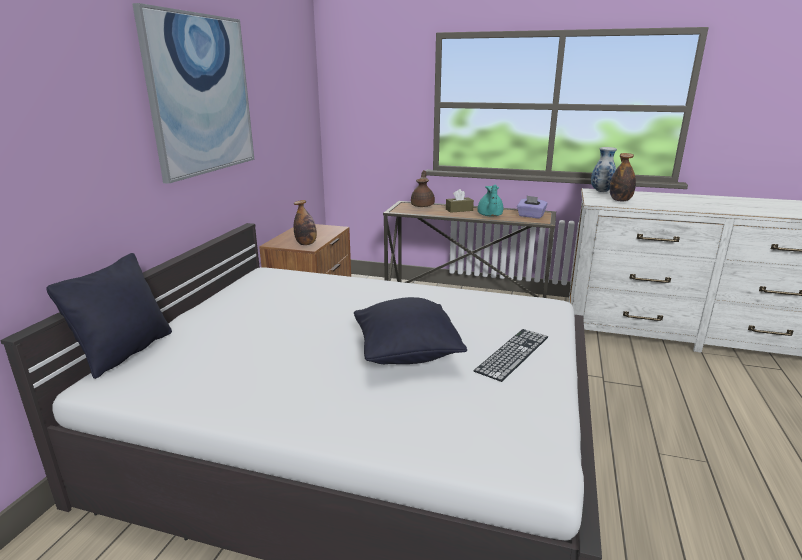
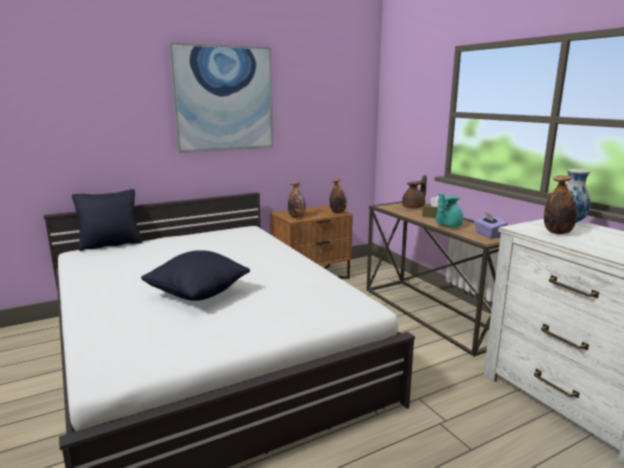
camera: 45 degrees right, 5 degrees down
keyboard [474,329,548,382] -> none
none -> bottle [330,179,347,213]

